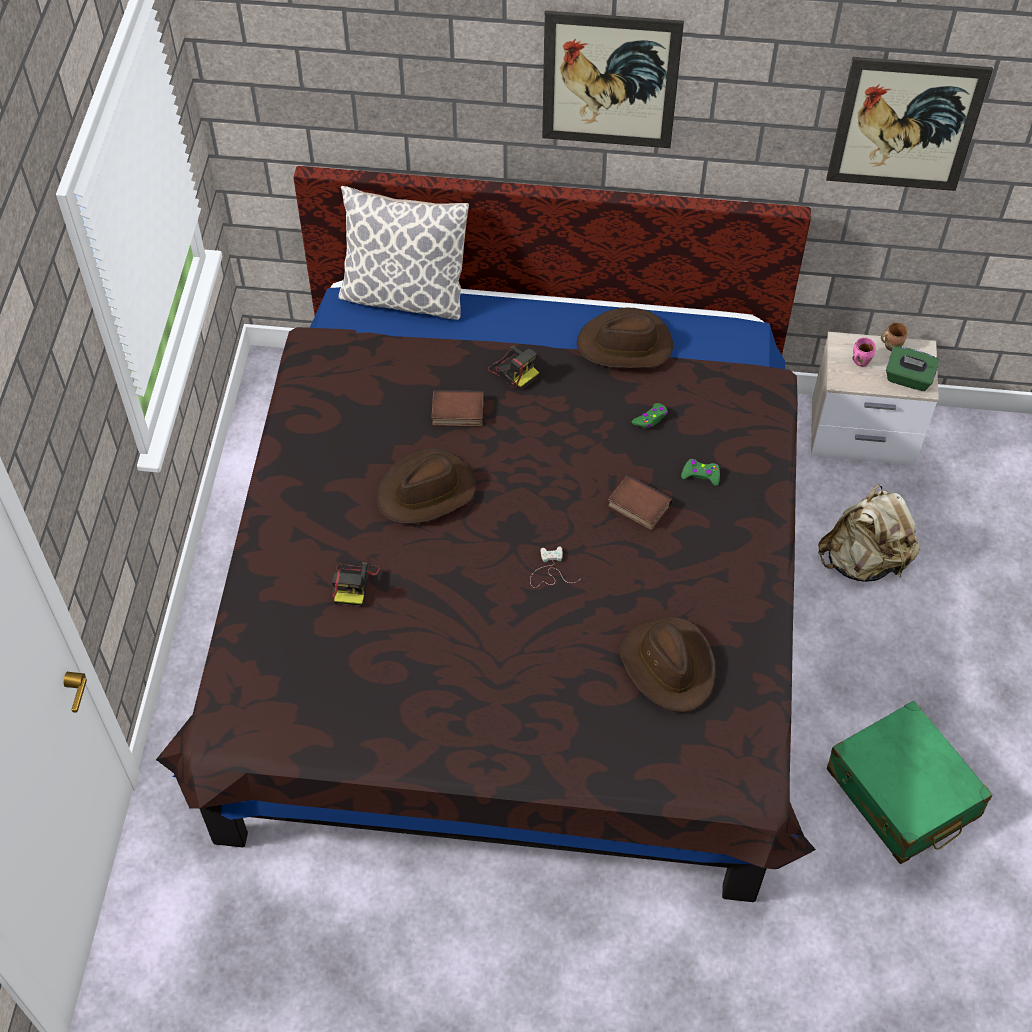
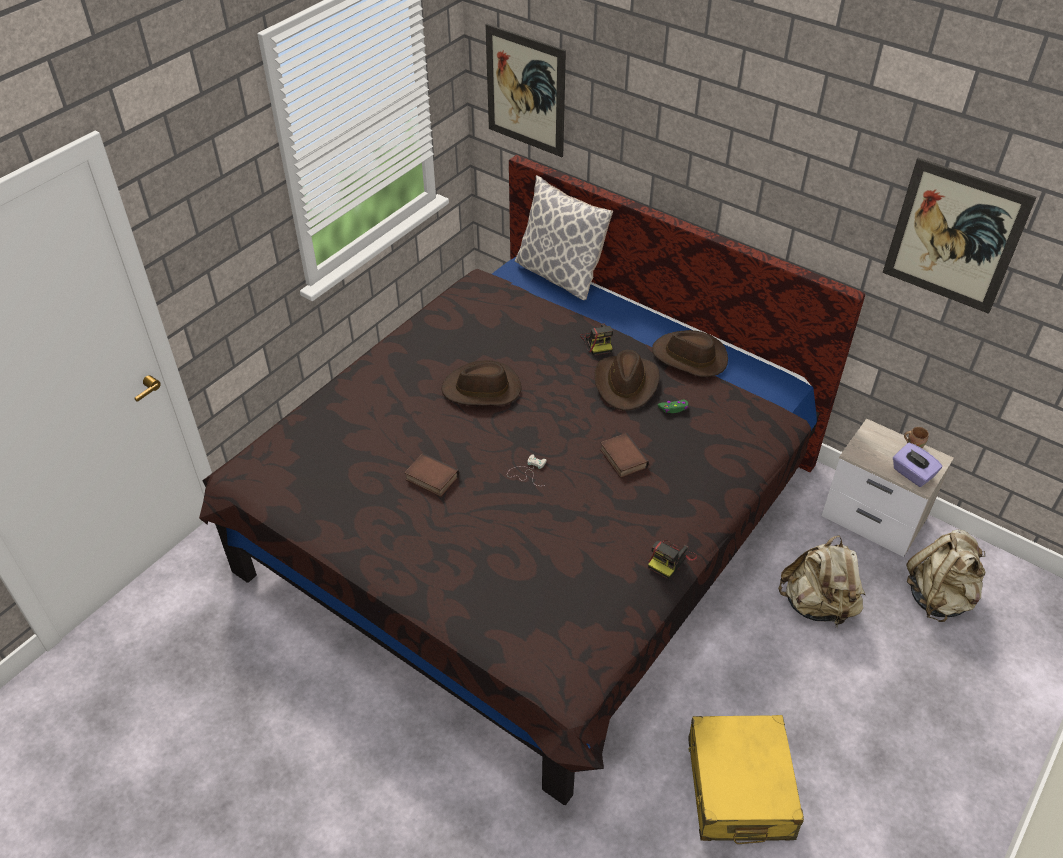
camera: 30 degrees right, 10 degrees down
camera [332,562,380,607] -> camera moved to [648,540,697,580]
book [431,390,484,427] -> book moved to [404,453,459,497]
picture [542,10,684,148] -> picture moved to [485,24,566,157]
brown hat [619,617,715,713] -> brown hat moved to [595,350,659,411]
green game controller [681,459,720,486] -> none
green suitcase [827,701,992,864] -> yellow suitcase [688,715,804,844]
pink mug [852,337,876,367] -> none
green tissue box [886,347,940,391] -> purple tissue box [893,443,942,487]
none -> beige backpack [906,530,985,622]

